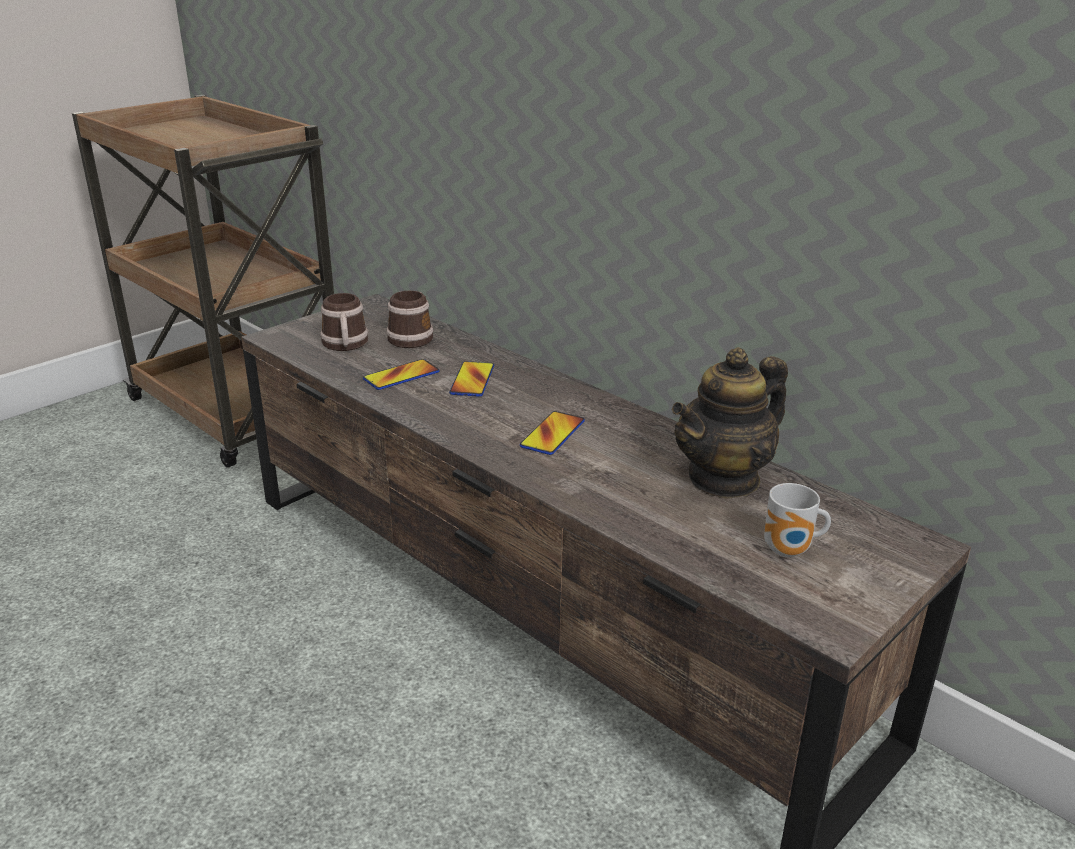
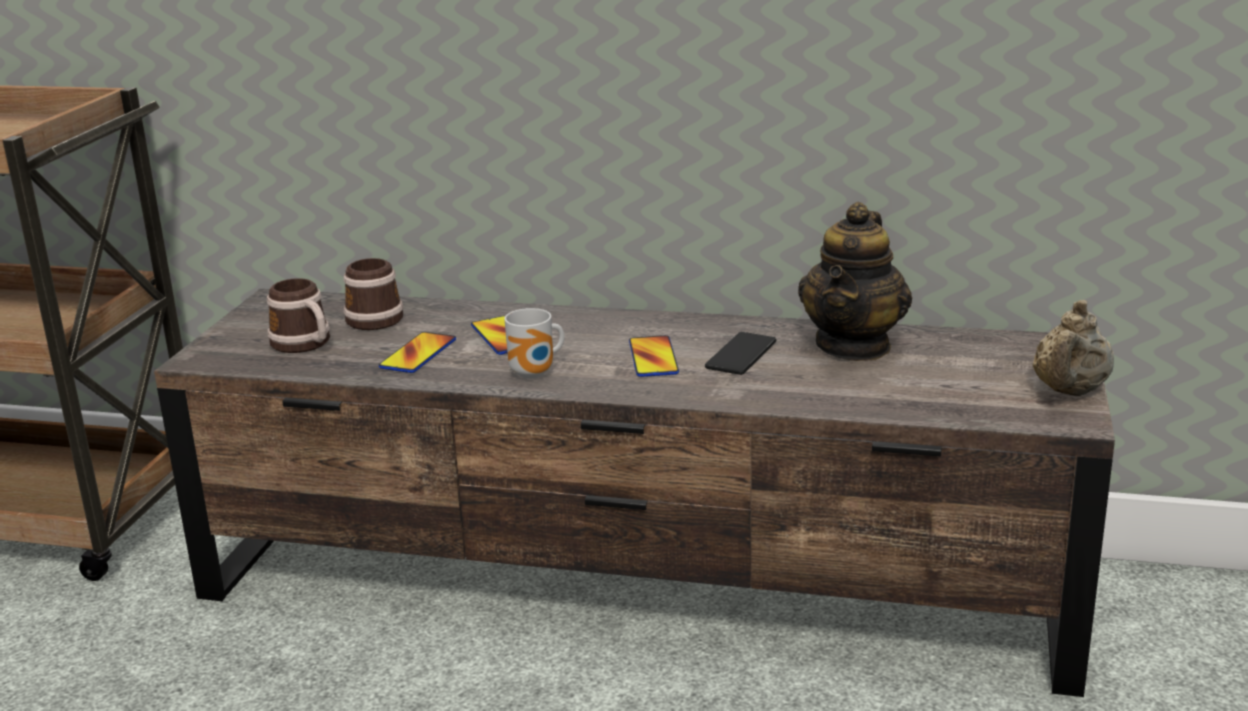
camera: 30 degrees left, 5 degrees down
mug [764,483,831,557] -> mug moved to [504,308,565,379]
none -> phone [705,332,776,375]
none -> beige teapot [1033,300,1114,396]

